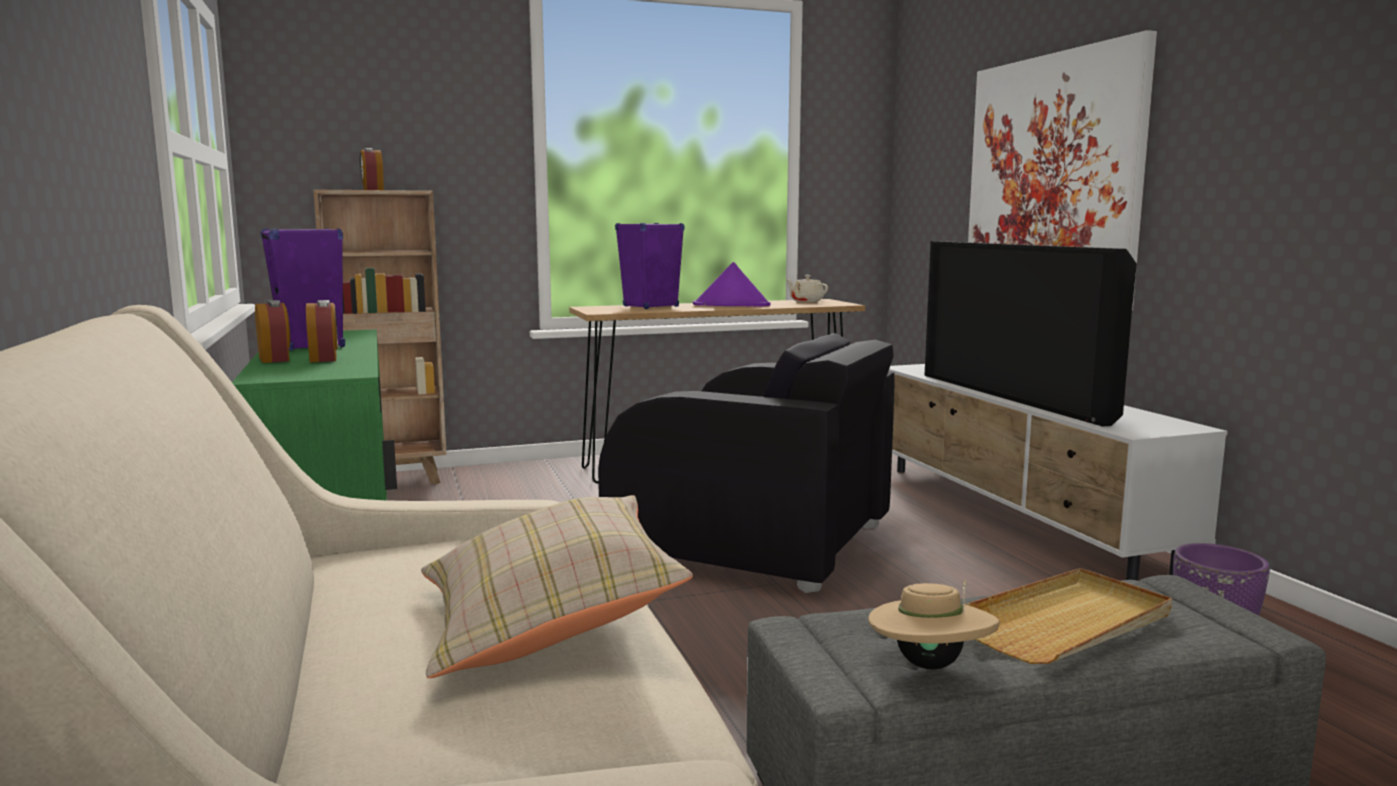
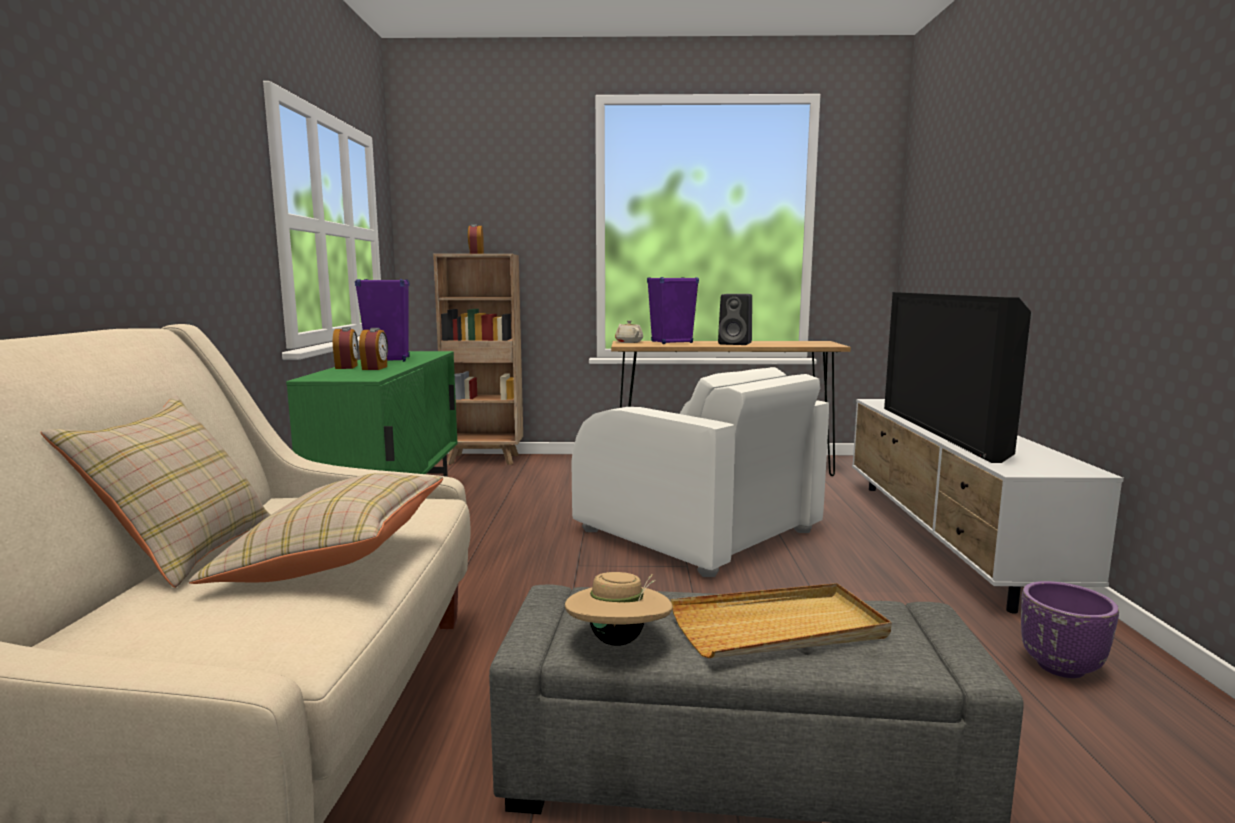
camera: 20 degrees right, 0 degrees up
black armchair [598,333,895,593] -> white armchair [571,367,829,577]
purple hat [693,262,771,306] -> black speaker [718,294,752,345]
beige teapot [786,275,828,302] -> beige teapot moved to [615,320,643,343]
picture [968,30,1157,310] -> none
none -> beige pillow [41,396,271,588]

